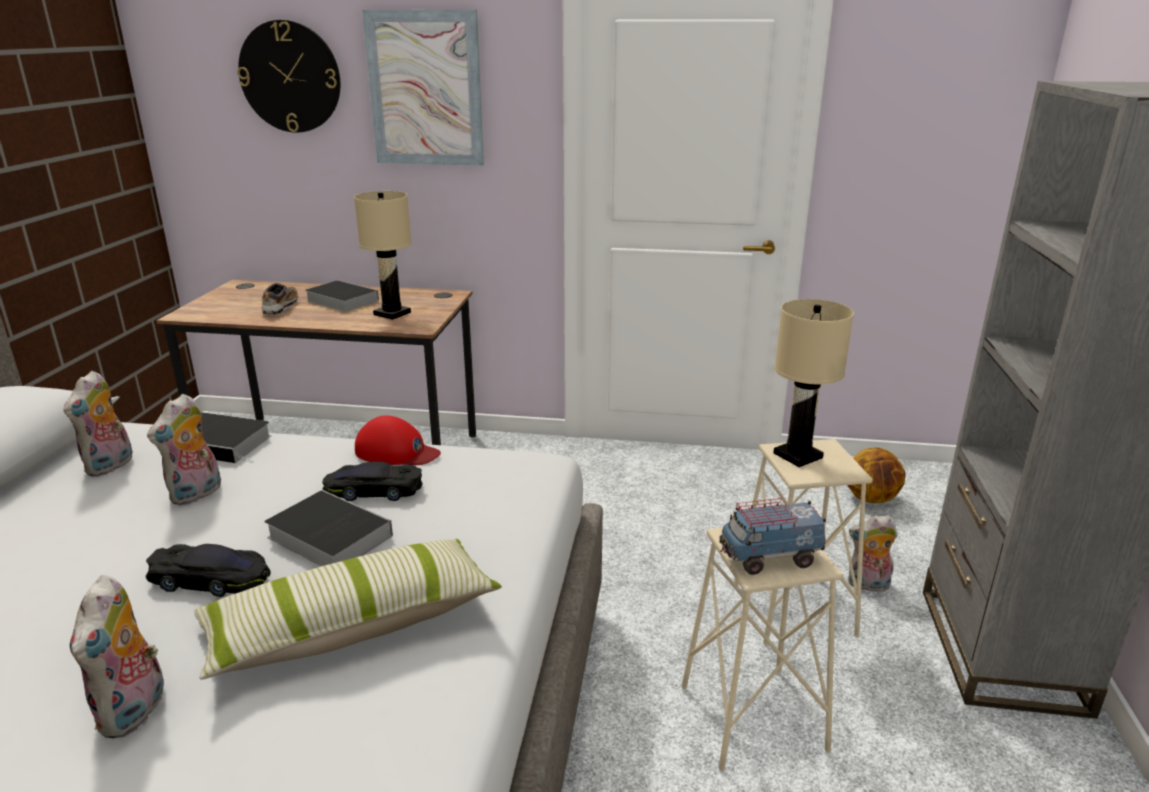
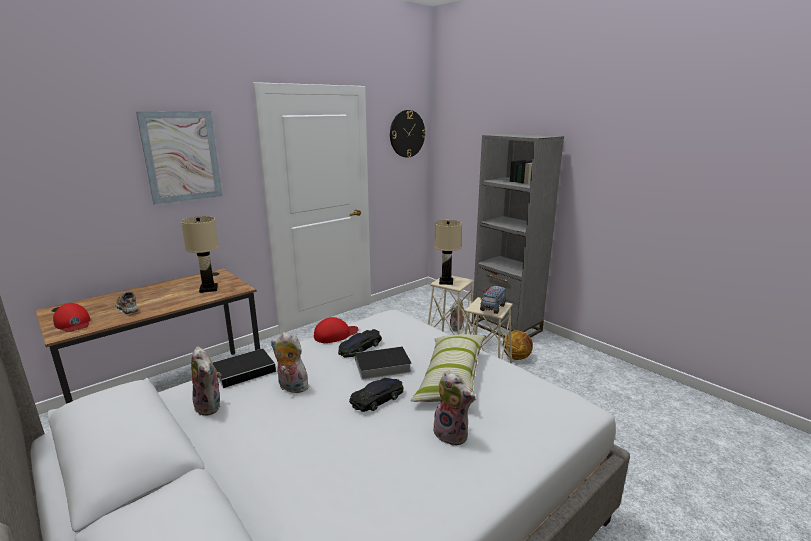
camera: 50 degrees left, 5 degrees down
plush toy [147,394,221,506] -> plush toy turned 135 degrees clockwise [271,332,309,393]
wall clock [237,20,340,133] -> wall clock moved to [390,110,426,158]
book [305,280,379,312] -> none
basketball [847,447,906,503] -> basketball moved to [503,330,533,360]
none -> red cap [53,303,91,332]

